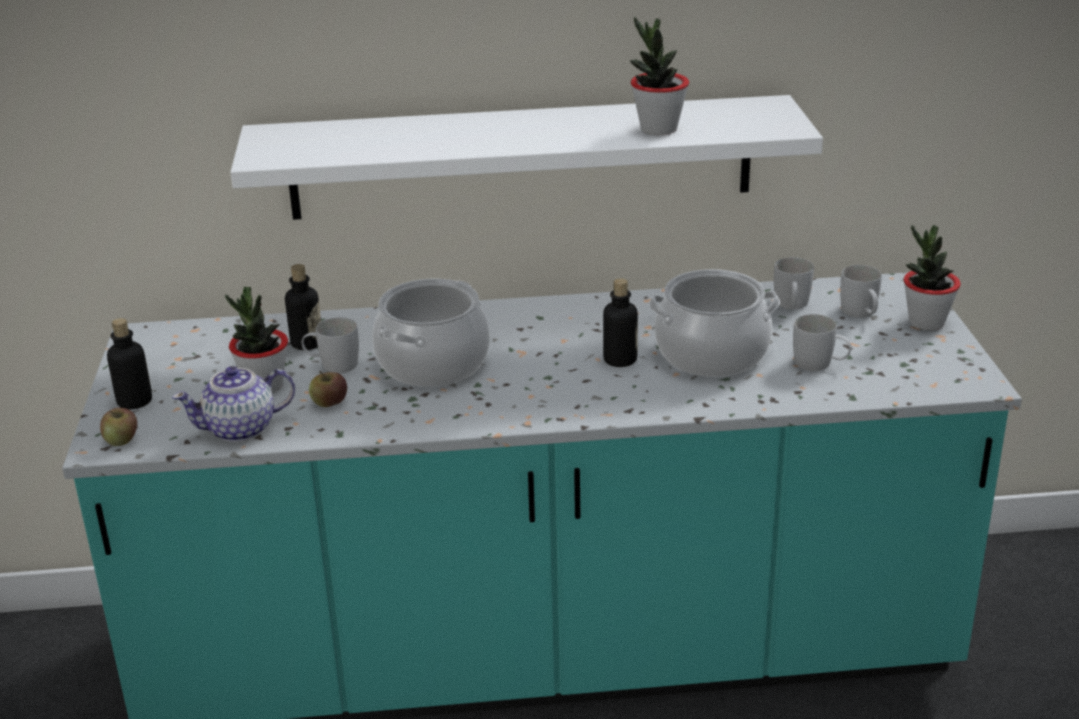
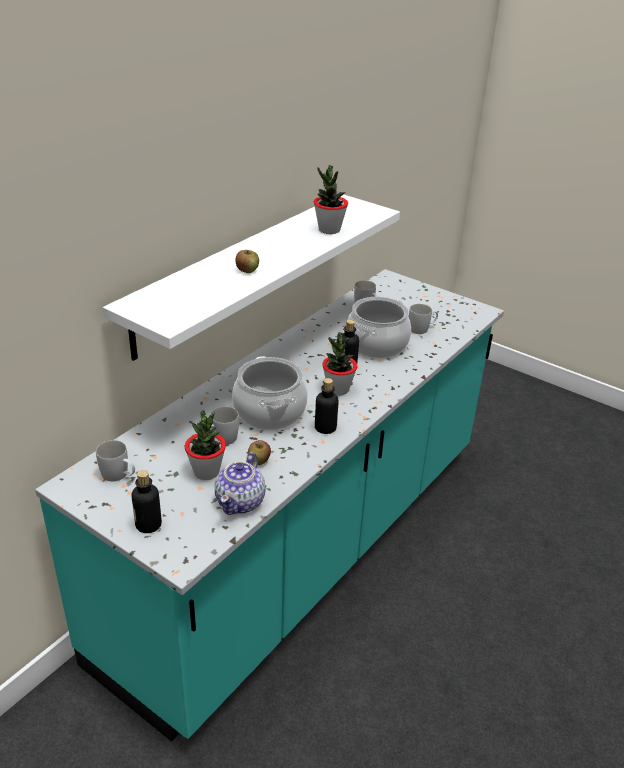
camera: 50 degrees left, 5 degrees up
apple [100,408,137,446] -> apple moved to [235,250,259,273]
bottle [285,264,321,350] -> bottle moved to [315,378,338,434]
white mug [840,265,882,318] -> white mug moved to [96,440,135,482]
potted plant [903,225,961,331] -> potted plant moved to [322,332,357,395]

